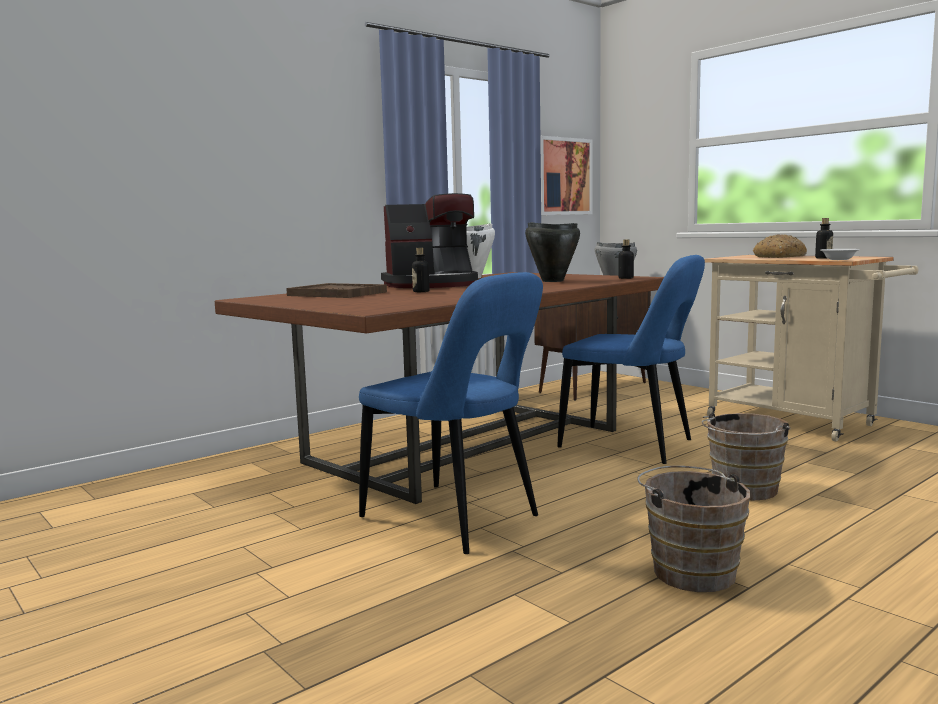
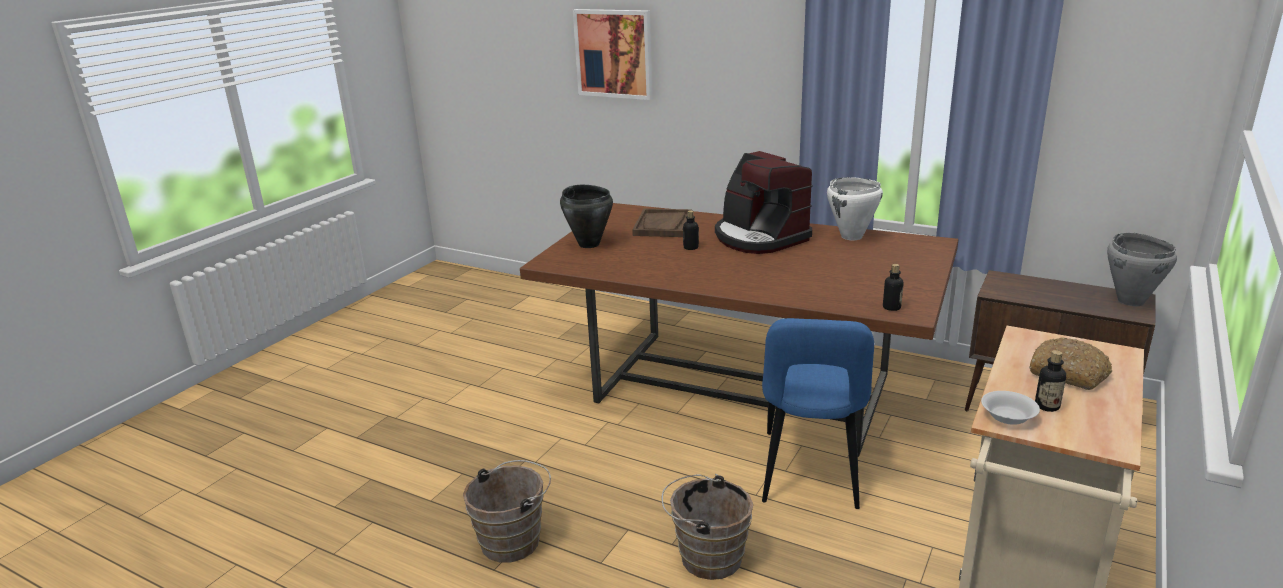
camera: 70 degrees right, 15 degrees up
blue chair [359,272,543,554] -> none
black cooking pot [525,222,580,282] -> black cooking pot moved to [560,185,613,248]
picture [540,136,593,215] -> picture moved to [573,9,653,100]

